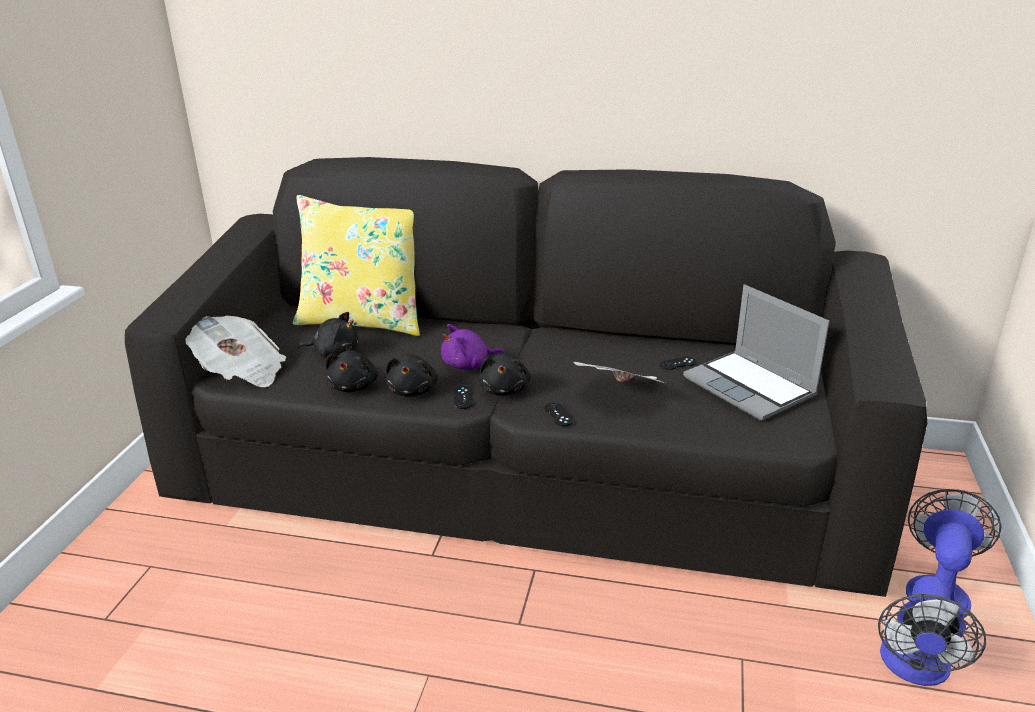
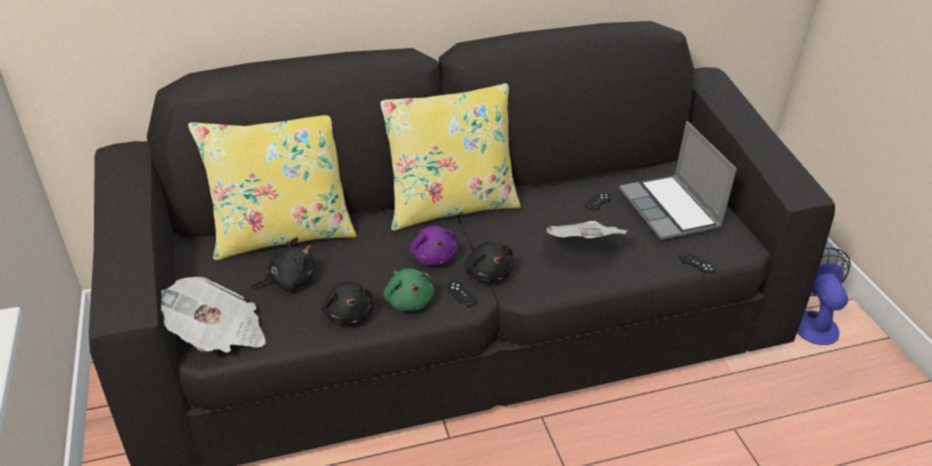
camera: 30 degrees left, 10 degrees up
black plush toy [386,354,438,397] -> green plush toy [384,268,434,311]
purple plush toy [441,324,504,370] -> purple plush toy turned 60 degrees counterclockwise [410,226,458,266]
black game controller [544,403,574,426] -> black game controller moved to [679,253,716,274]
laptop [683,284,829,421] -> laptop turned 45 degrees clockwise [619,121,737,240]
fan [878,576,986,686] -> none
none -> yellow pillow [380,83,521,231]

